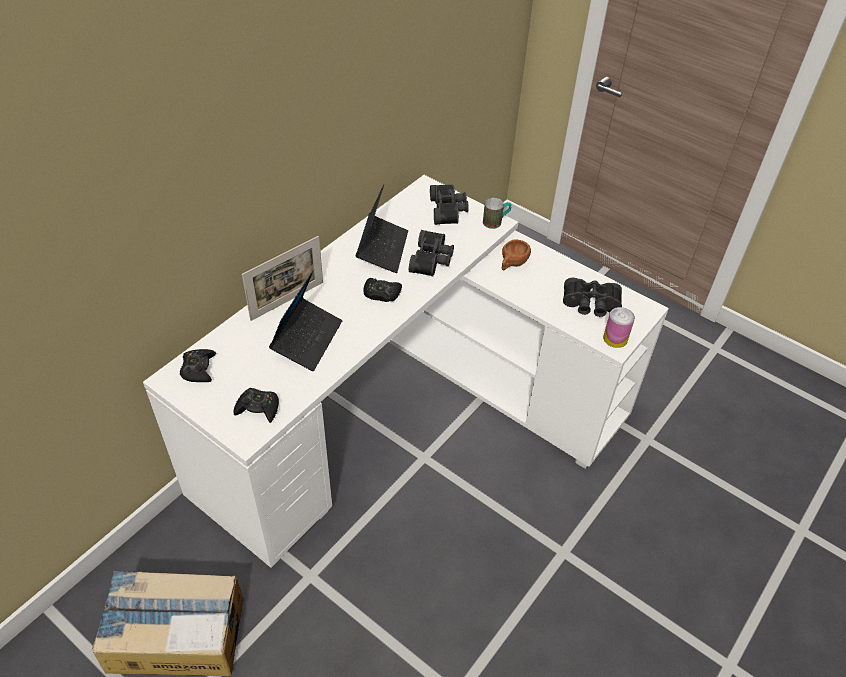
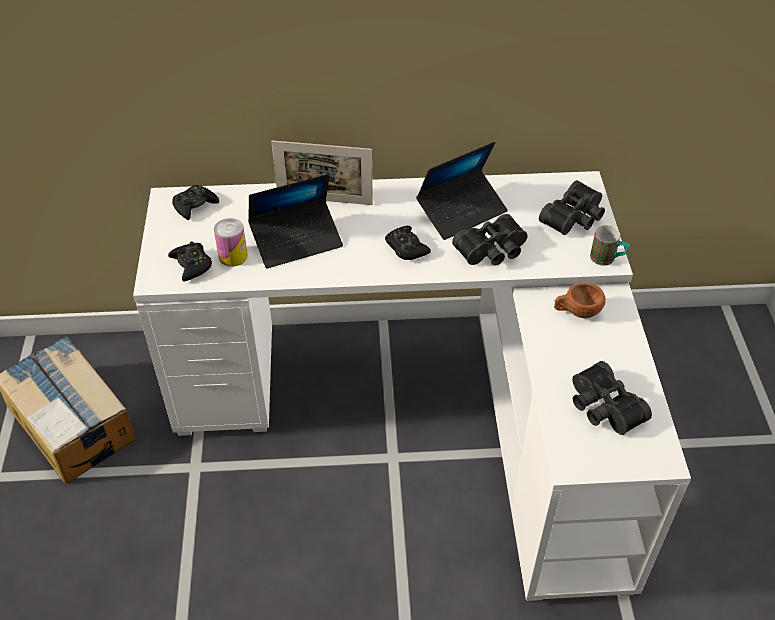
camera: 50 degrees right, 0 degrees up
can [603,307,635,348] -> can moved to [214,218,248,267]

